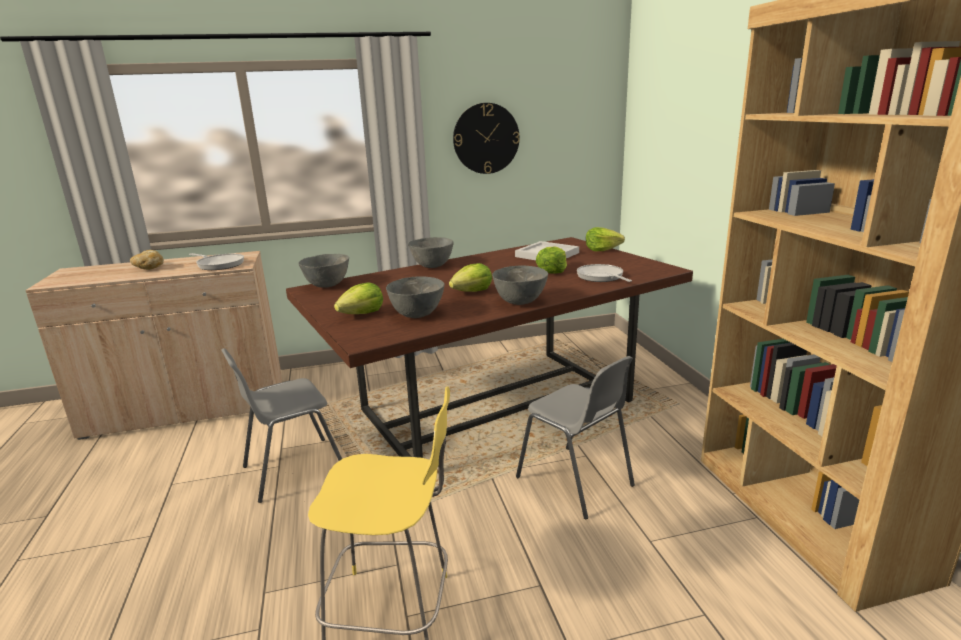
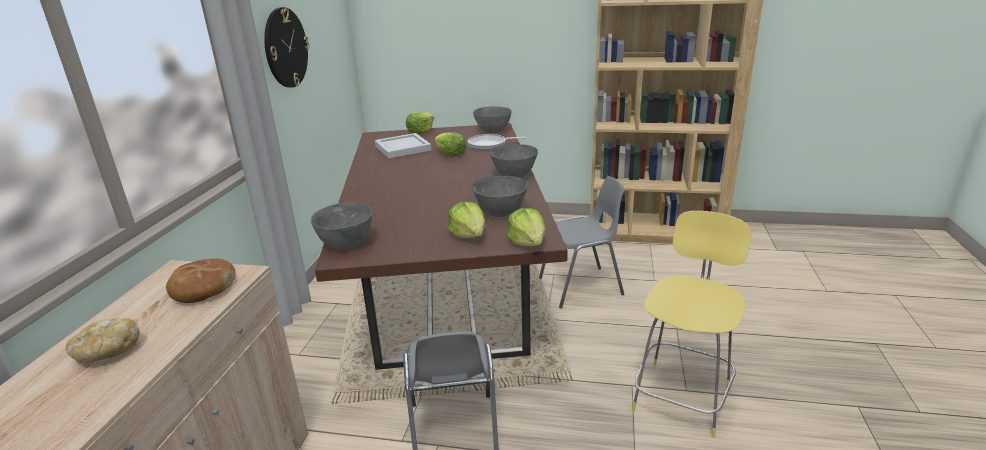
camera: 65 degrees left, 5 degrees up
frying pan [189,253,244,270] -> bread [166,259,236,303]
grey bowl [408,237,454,268] -> grey bowl moved to [473,106,512,133]
lettuce [449,263,492,292] -> lettuce moved to [506,208,545,246]

